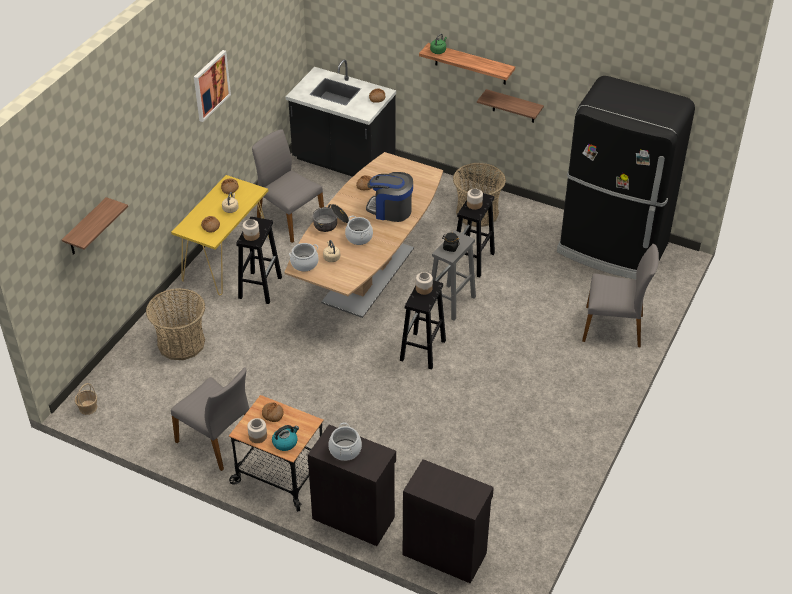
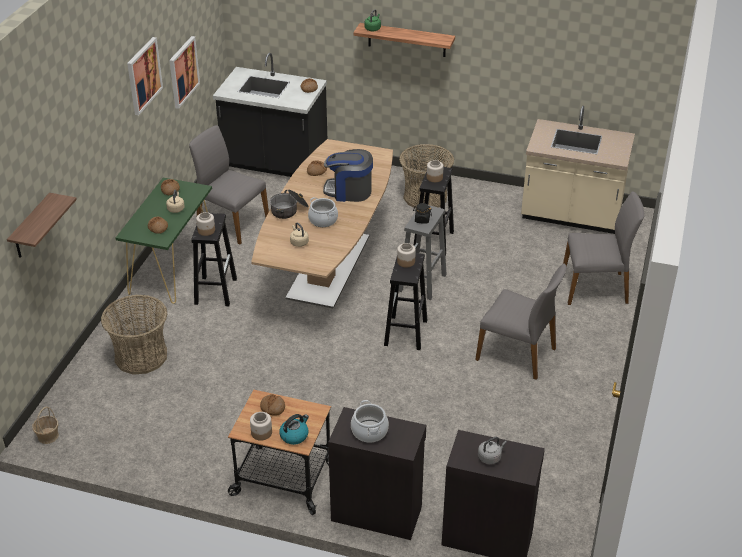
camera: 10 degrees left, 5 degrees down
yellow console table [171,175,269,295] -> green console table [116,178,212,304]
grey chair [171,367,250,471] -> grey chair moved to [475,263,566,380]
cooking pot [289,243,319,271] -> none
shelf [477,89,544,123] -> none
black fridge [557,76,695,279] -> beige counter [521,106,635,234]
none -> picture [169,36,200,109]
none -> grey kettle [478,437,507,464]

